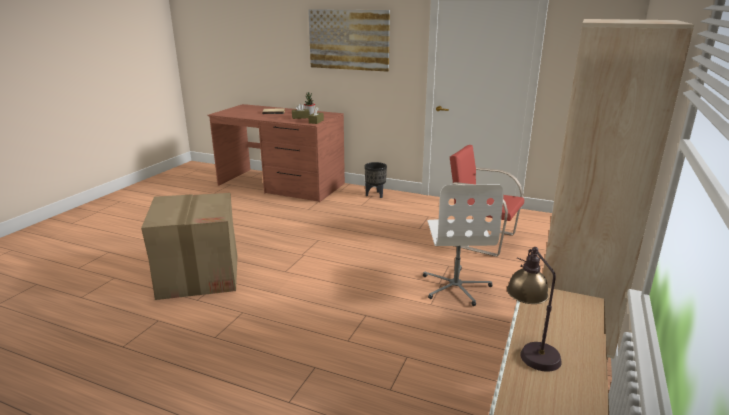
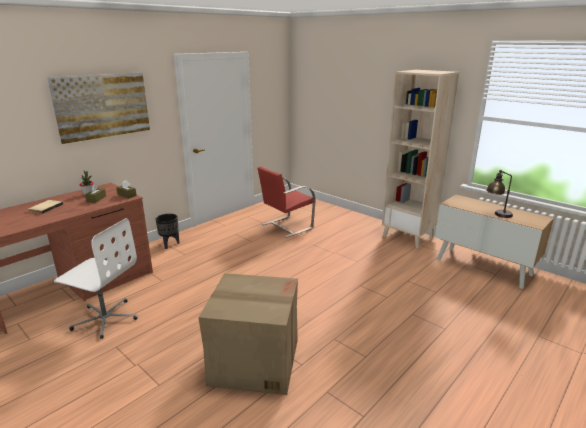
camera: 70 degrees left, 0 degrees up
white office chair [423,185,504,306] -> white office chair moved to [54,218,138,339]

